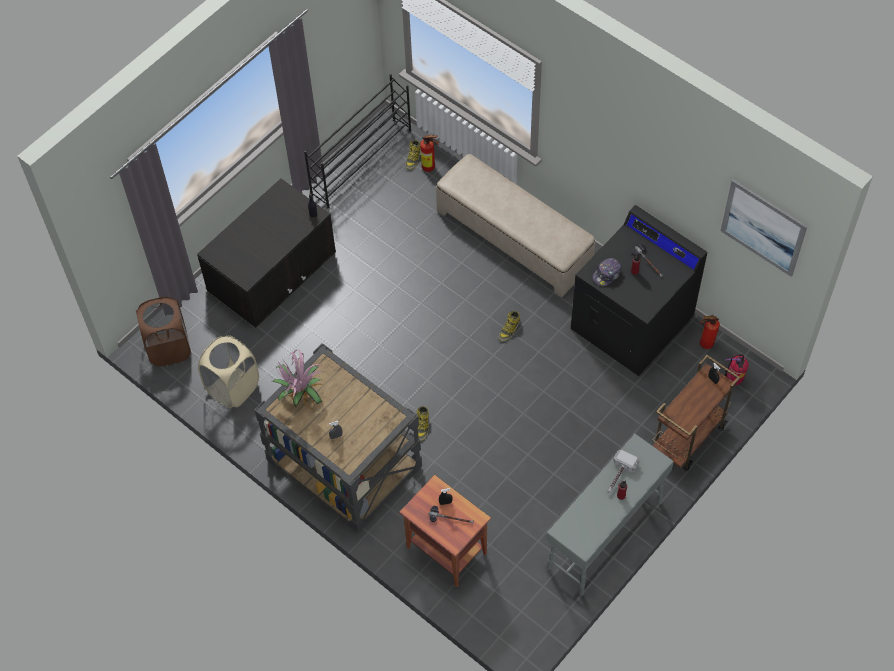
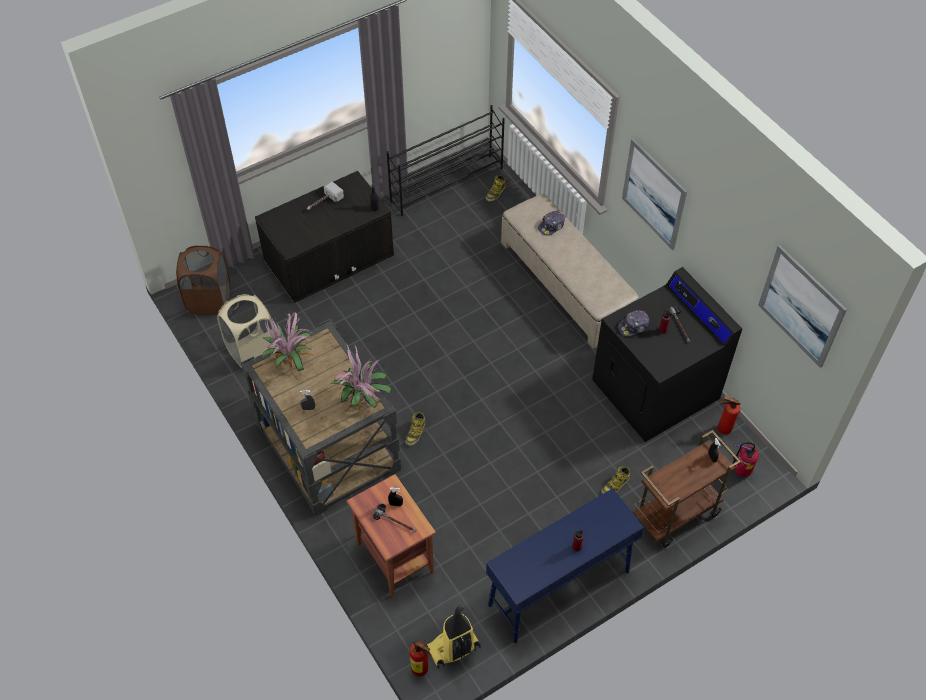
camera: 15 degrees right, 5 degrees down
fire extinguisher [420,135,439,172] -> fire extinguisher moved to [410,640,432,676]
boot [498,311,520,341] -> boot moved to [601,466,630,494]
grey console table [546,434,674,596] -> blue console table [486,489,644,643]
hammer [608,450,639,492] -> hammer moved to [307,182,344,210]
none -> potted plant [331,342,392,415]
none -> vacuum cleaner [426,605,481,669]
none -> cap [538,211,565,236]
none -> picture [622,139,687,250]

